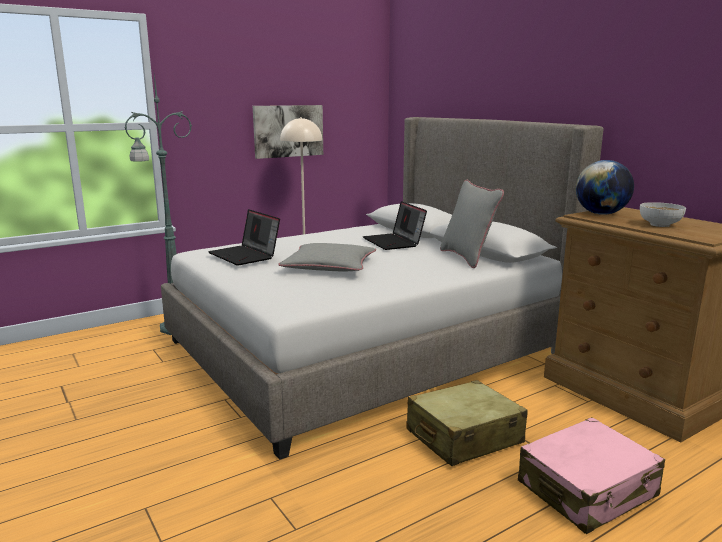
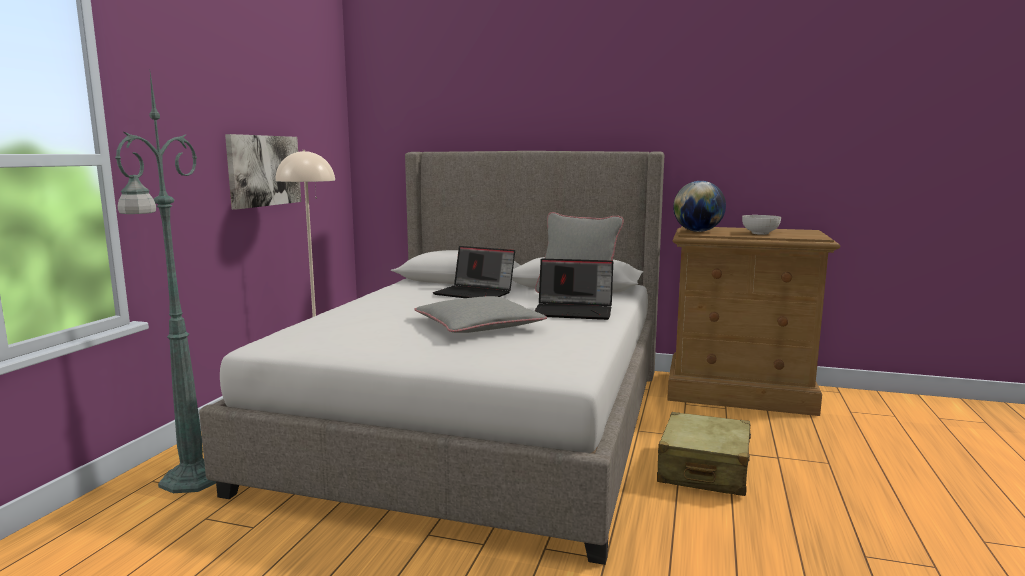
camera: 40 degrees left, 5 degrees down
laptop [208,209,280,266] -> laptop moved to [535,259,613,320]
pink suitcase [518,417,665,534] -> none

